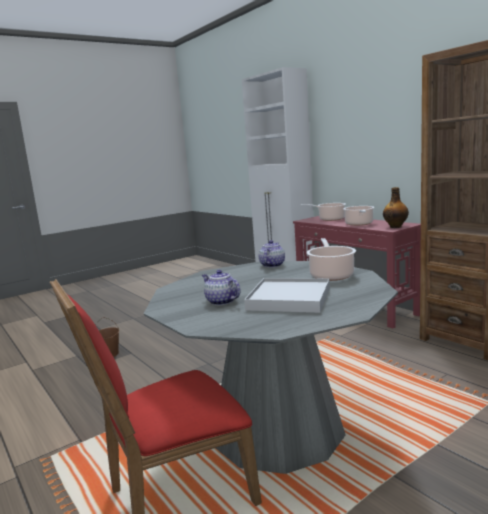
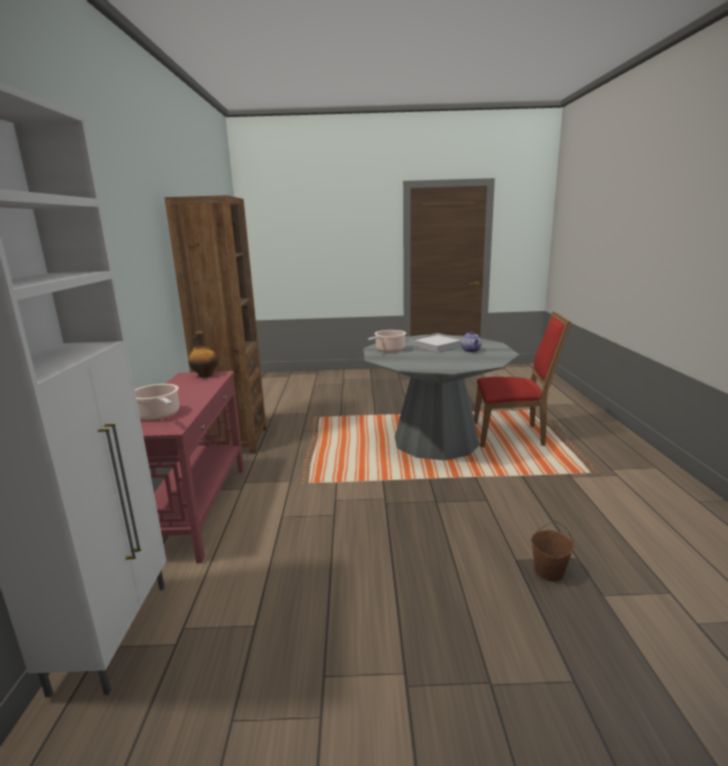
camera: 145 degrees left, 5 degrees up
teapot [259,240,285,268] -> none
cooking pot [343,206,375,226] -> none

